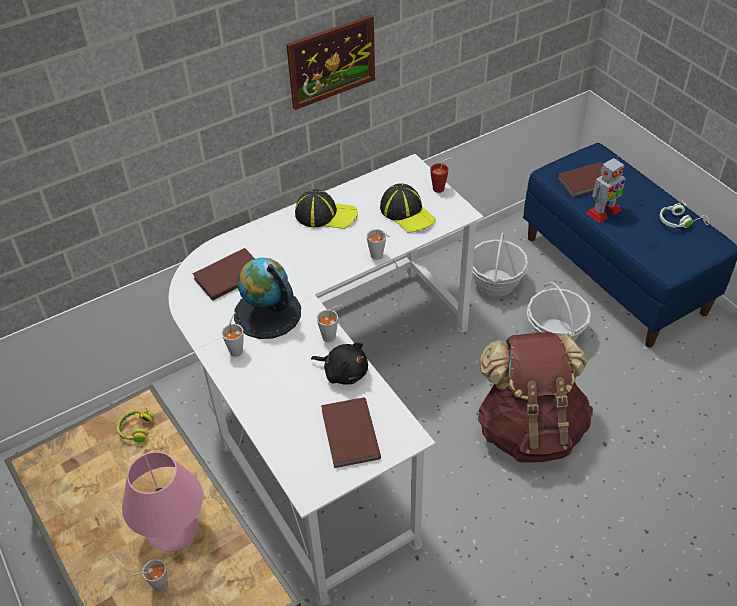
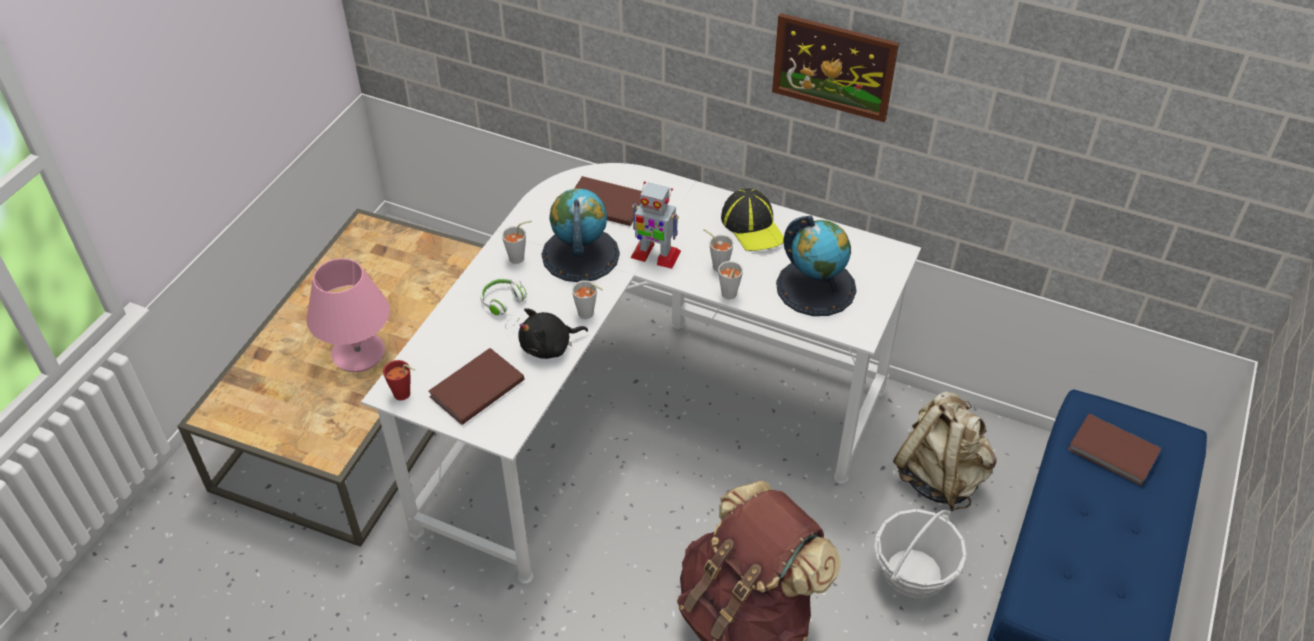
camera: 55 degrees right, 0 degrees up
yellow headphones [117,408,163,446] -> none
grey cup [133,559,168,592] -> grey cup moved to [703,229,734,272]
black plush toy [311,342,368,385] -> black plush toy turned 75 degrees clockwise [518,308,588,359]
cap [380,183,436,233] -> globe [776,216,856,316]
red cup [430,157,452,193] -> red cup moved to [383,360,415,400]
basket [472,232,528,297] -> beige backpack [893,391,997,511]
toy robot [586,156,626,223] -> toy robot moved to [630,181,681,269]
white headphones [660,199,709,228] -> white headphones moved to [480,278,527,329]

